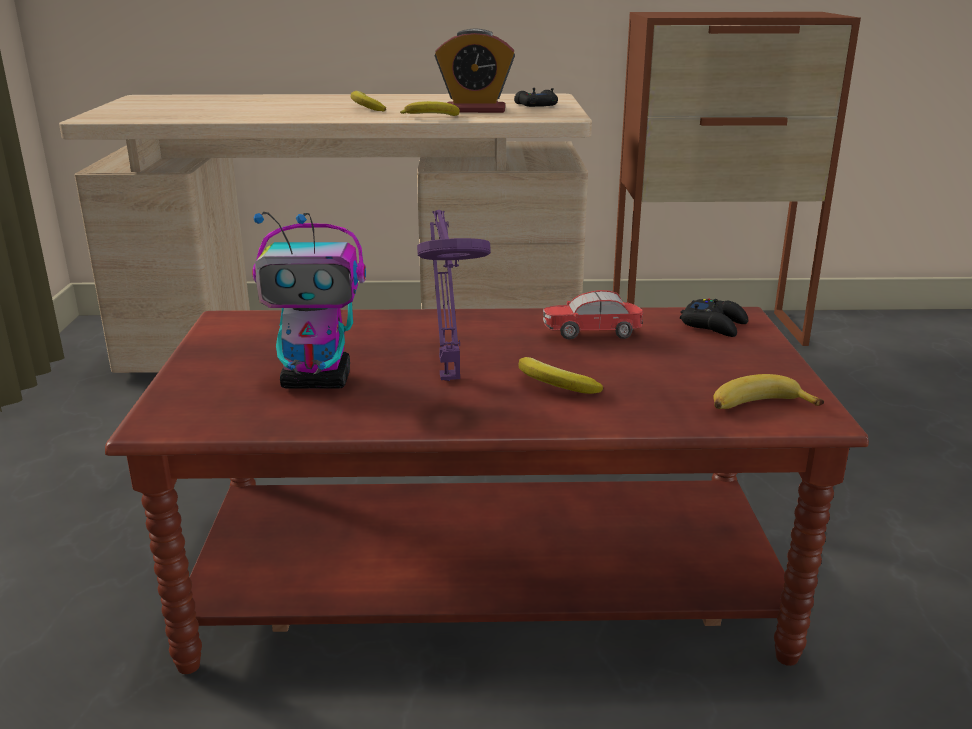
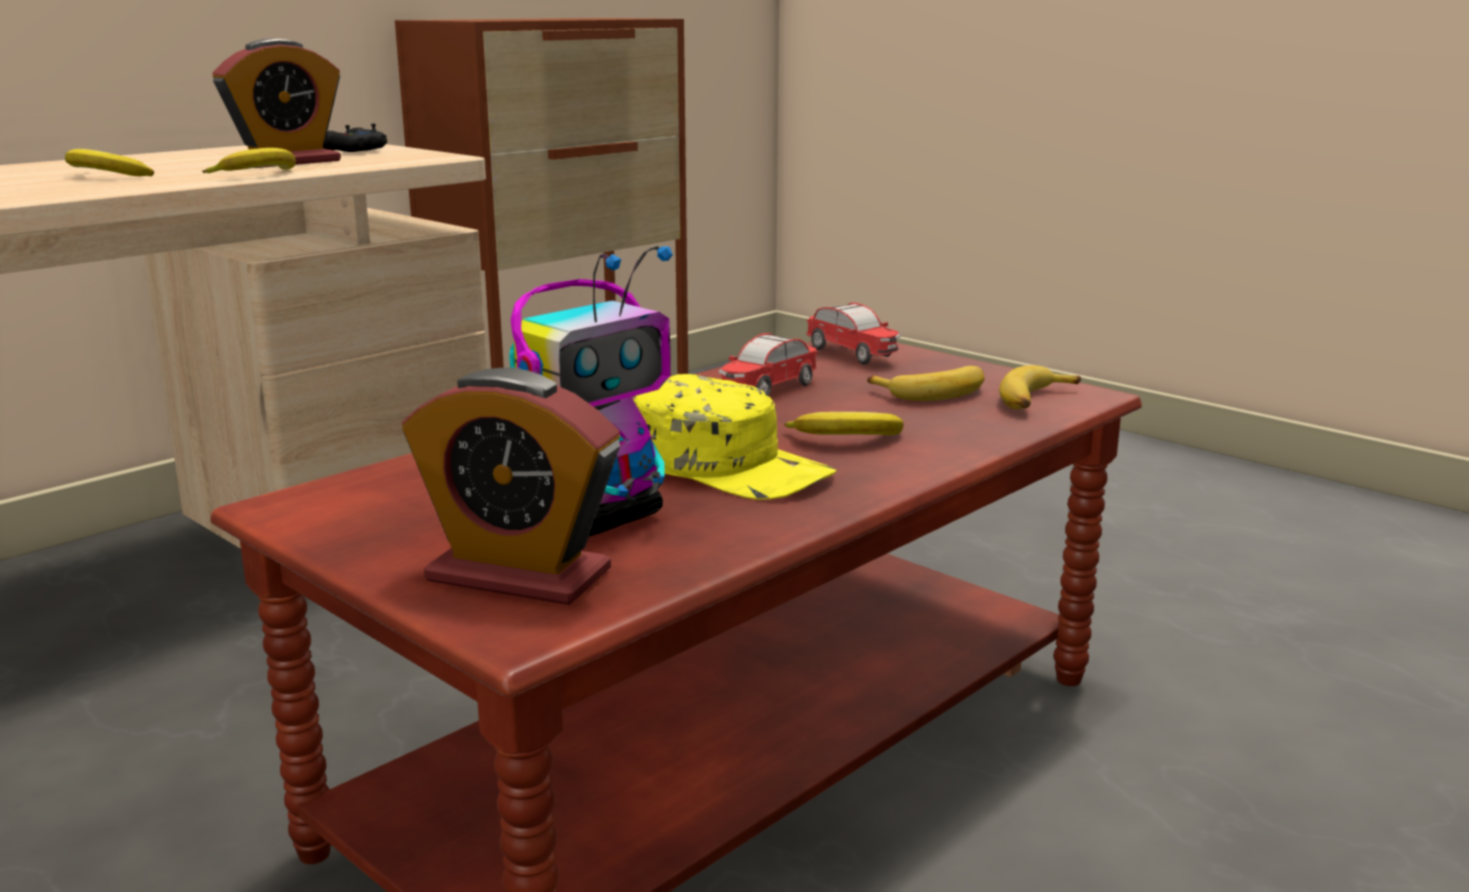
camera: 45 degrees left, 5 degrees down
purple table lamp [417,210,491,381] -> yellow cap [634,374,837,500]
black game controller [680,299,748,337] -> toy car [806,303,901,365]
none -> alarm clock [402,368,620,605]
none -> banana [867,366,985,401]

